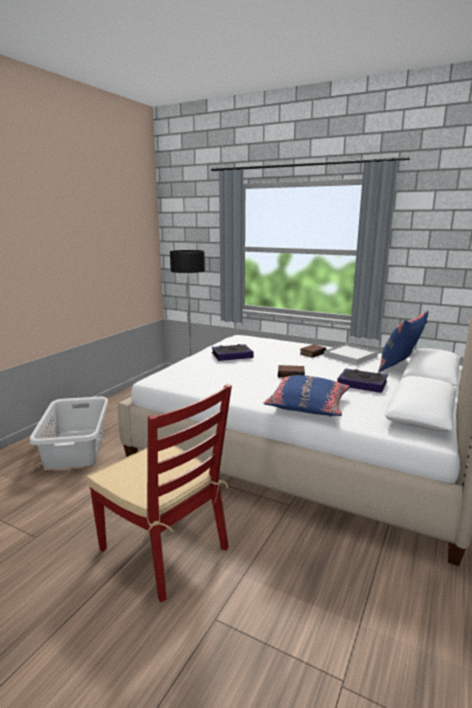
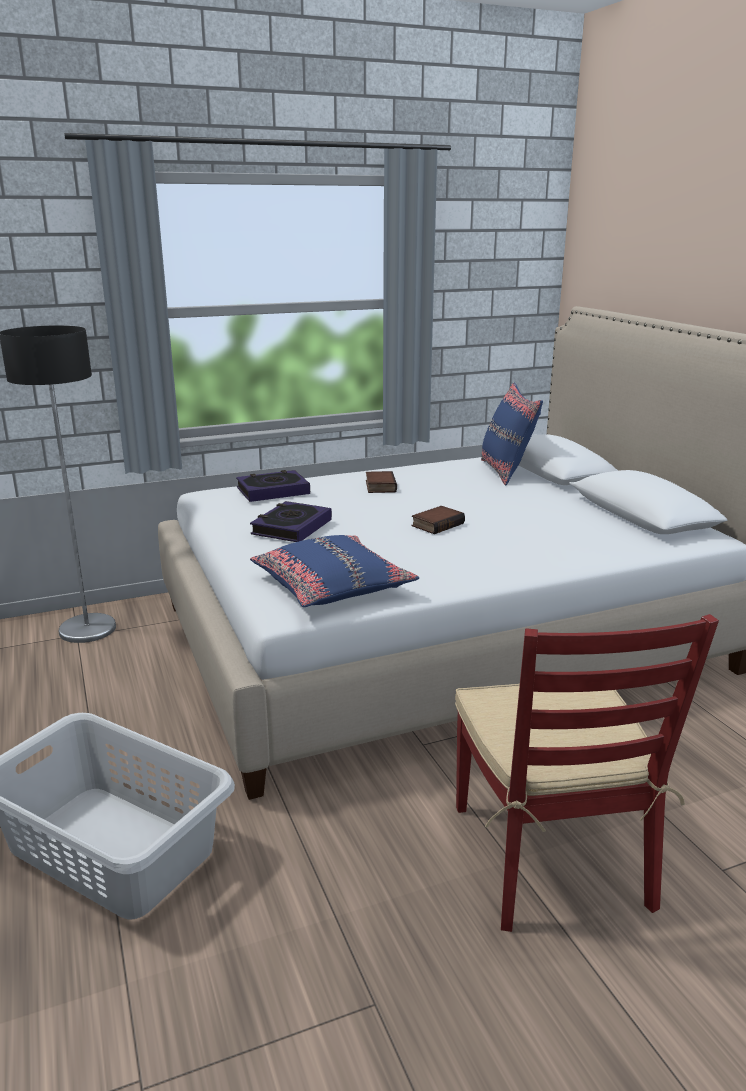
camera: 50 degrees left, 5 degrees up
red chair [87,384,232,602] -> red chair turned 90 degrees clockwise [455,614,719,932]
blue pillow [264,375,350,416] -> blue pillow moved to [250,535,419,607]
white tray [324,344,378,365] -> none
book [337,369,388,393] -> book moved to [236,470,310,502]

